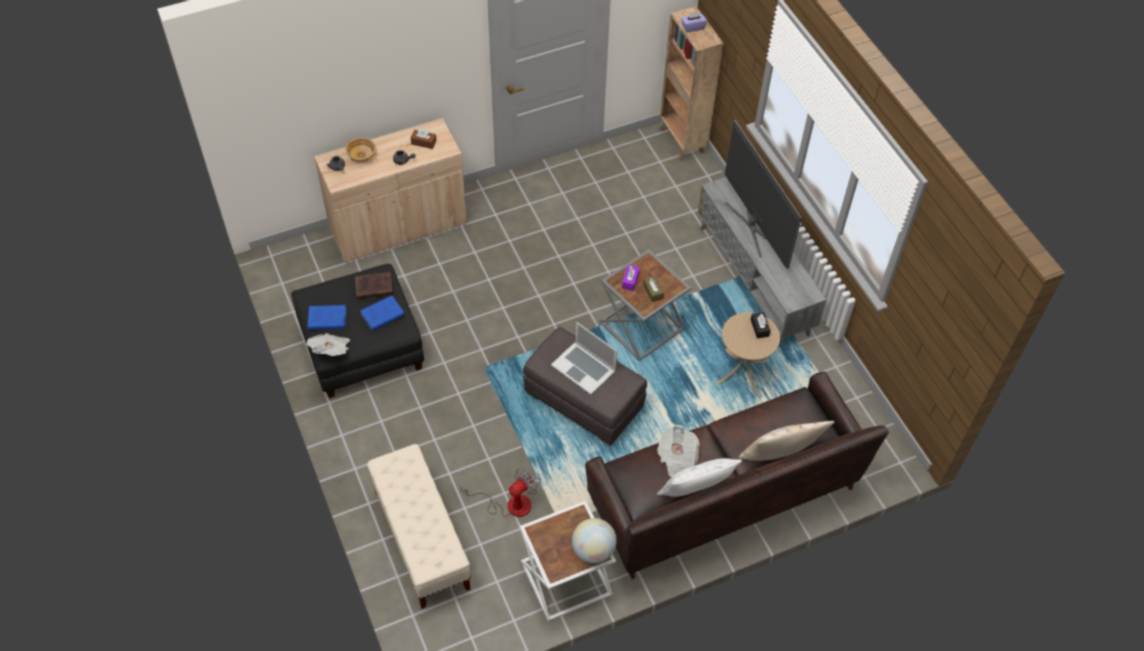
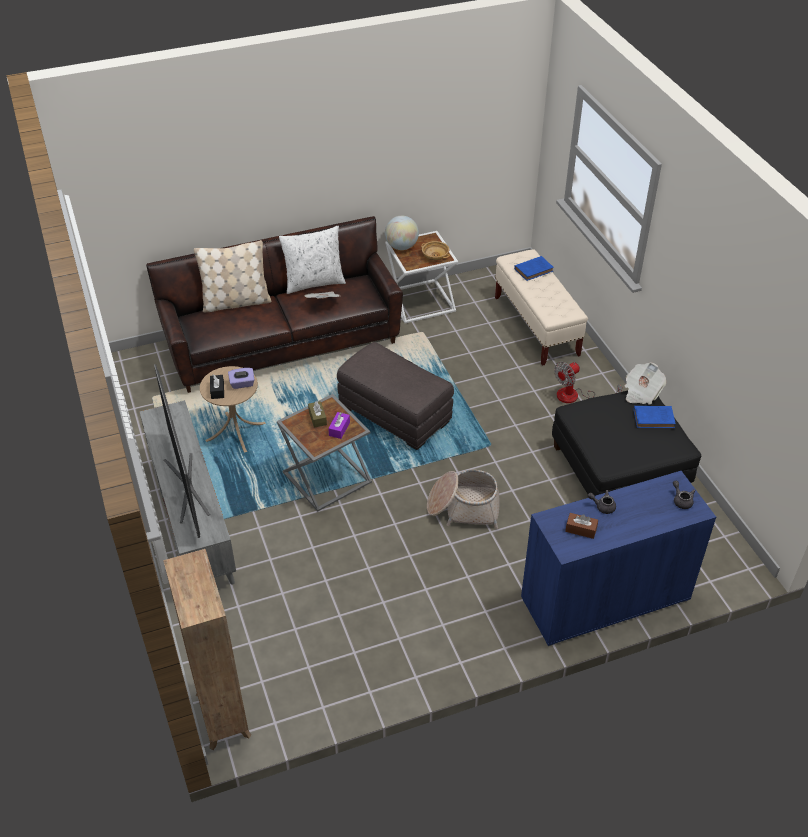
camera: 175 degrees left, 10 degrees down
beige cabinet [314,118,467,263] -> blue cabinet [521,471,716,646]
beige bowl [346,138,376,162] -> beige bowl moved to [421,241,450,260]
brown book [355,272,393,299] -> none
blue book [360,295,405,331] -> blue book moved to [514,256,554,281]
fan [461,469,538,517] -> fan moved to [554,362,622,403]
laptop [551,322,617,395] -> none
purple tissue box [681,11,707,32] -> purple tissue box moved to [228,368,255,389]
none -> basket [427,470,499,529]

